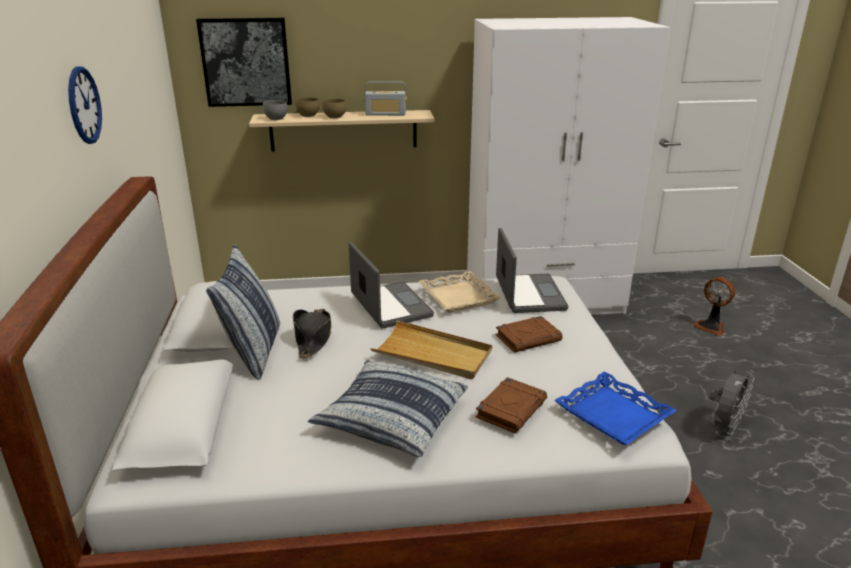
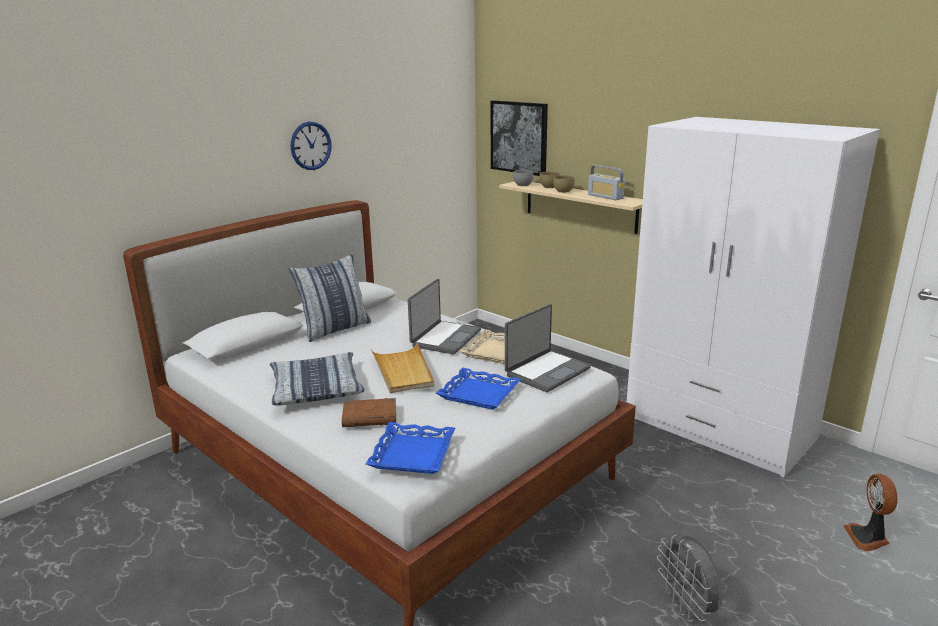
camera: 50 degrees right, 5 degrees down
black hat [293,309,331,358] -> none
brown book [496,316,562,353] -> blue tray [436,368,521,410]
grey fan [709,370,755,438] -> grey fan turned 75 degrees clockwise [657,535,722,622]

